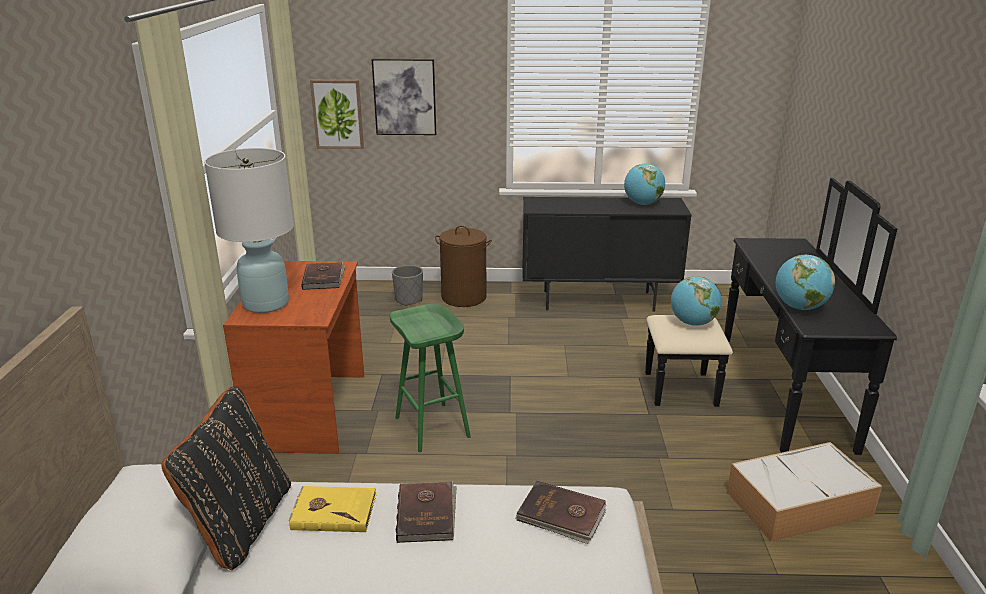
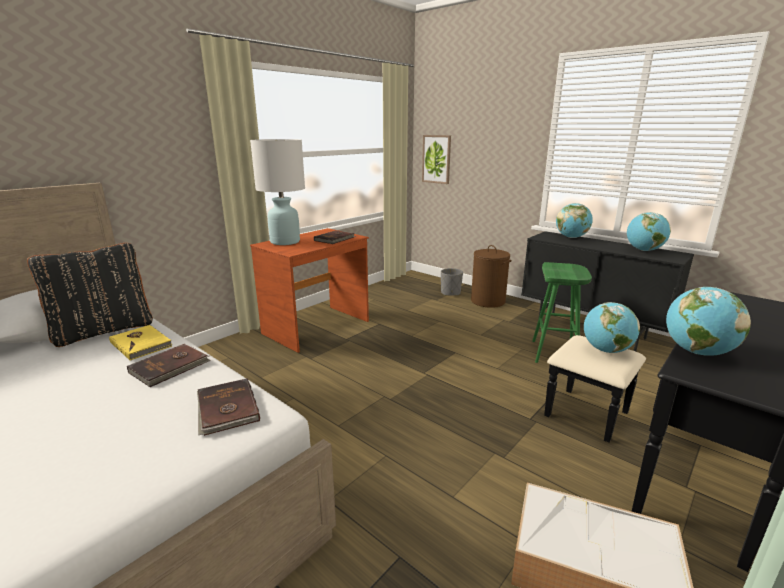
camera: 40 degrees right, 5 degrees down
picture [372,59,436,135] -> none
green stool [390,304,471,452] -> green stool moved to [532,262,592,363]
none -> globe [556,203,593,238]

